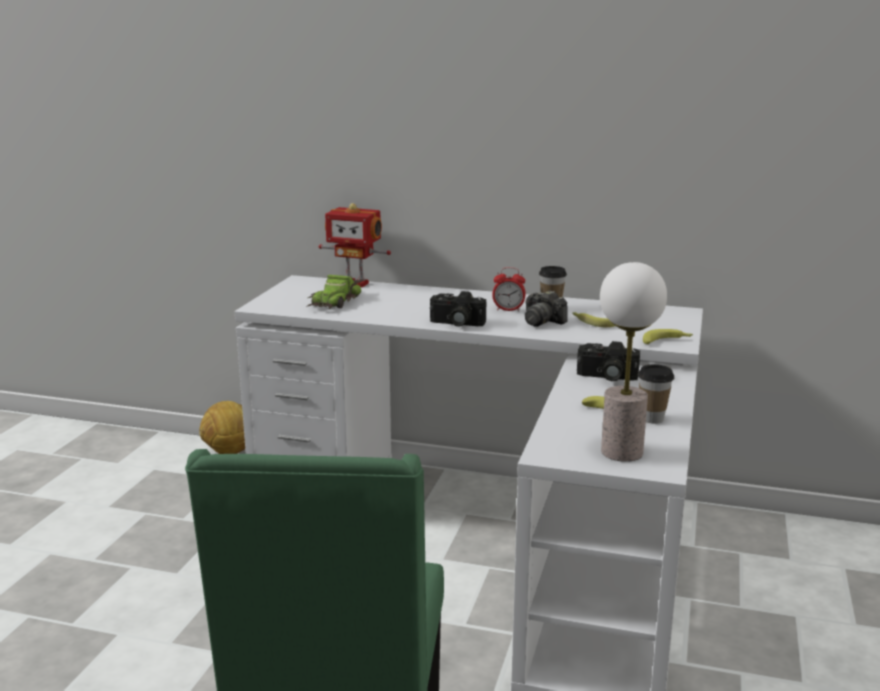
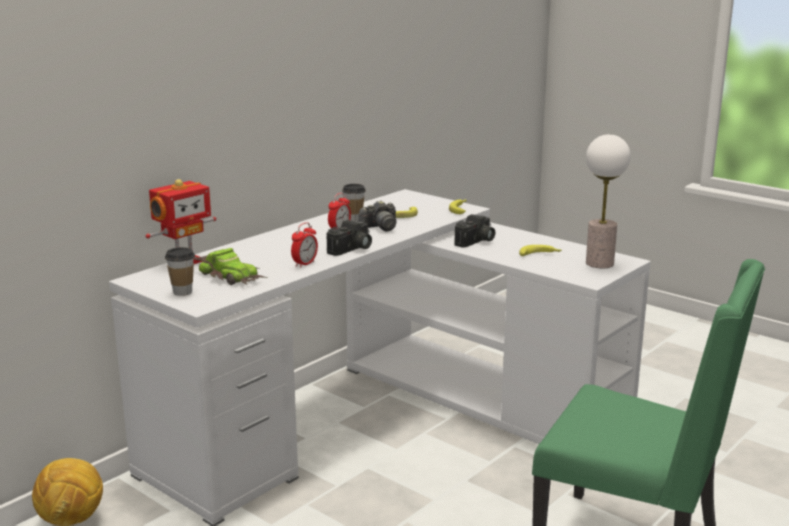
camera: 65 degrees left, 0 degrees up
cup [638,364,674,424] -> cup moved to [165,247,195,296]
none -> alarm clock [291,222,318,268]

